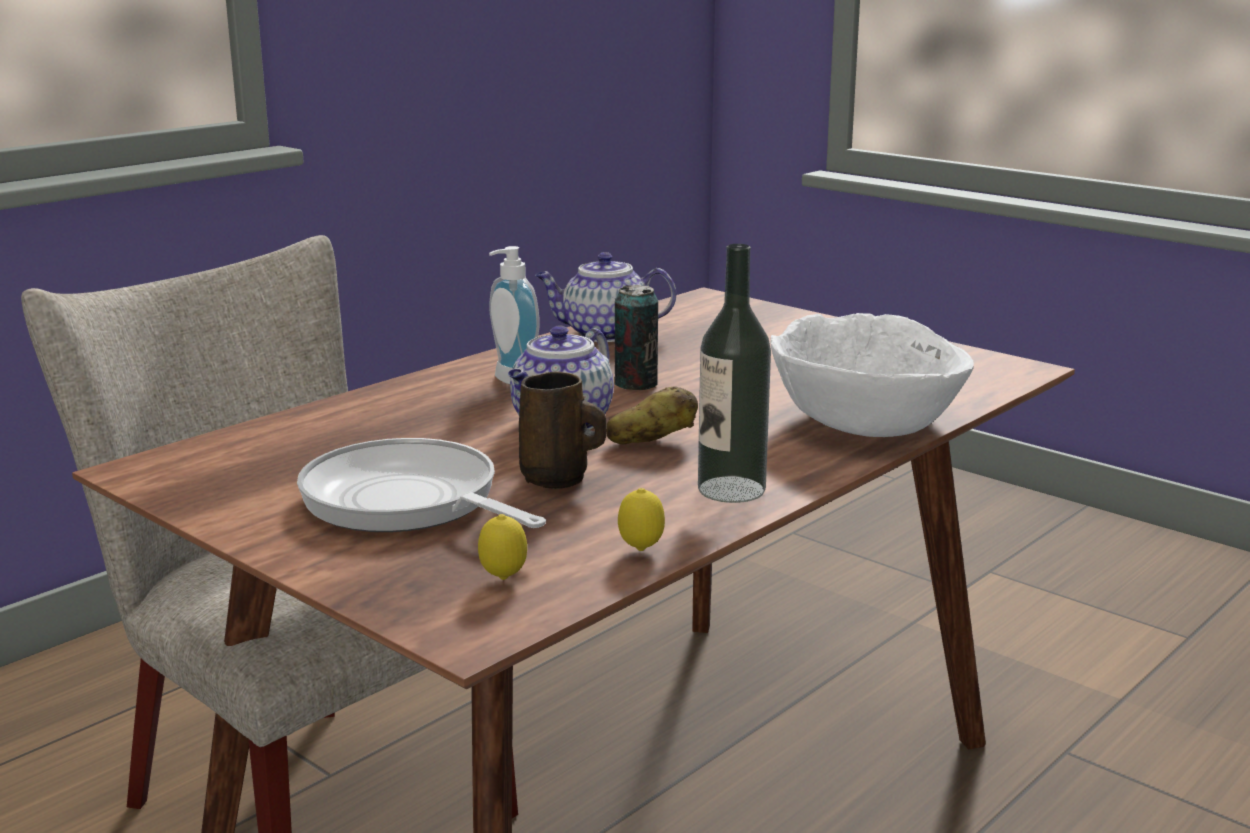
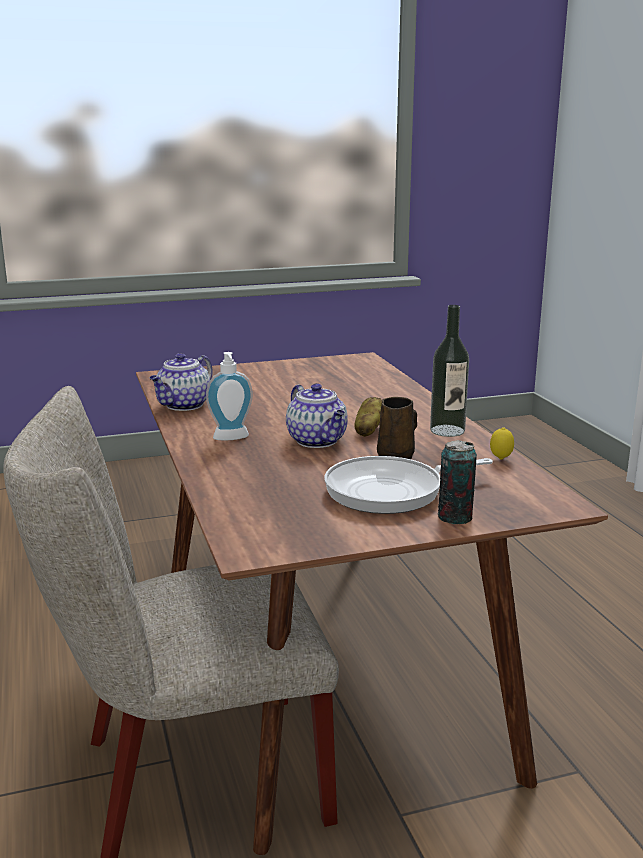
camera: 60 degrees left, 0 degrees up
lemon [478,514,527,580] -> none
can [615,285,658,390] -> can moved to [438,440,477,524]
white bowl [770,313,974,437] -> none

